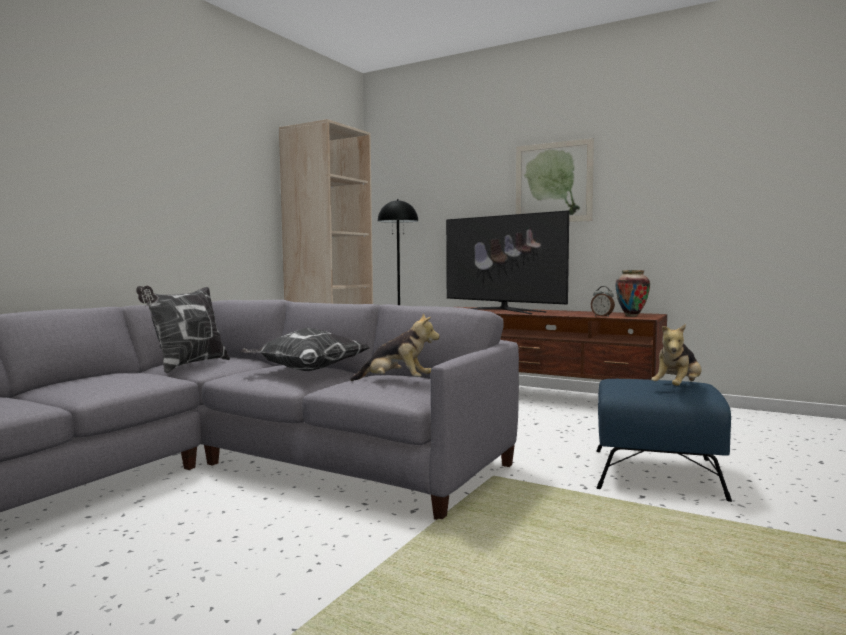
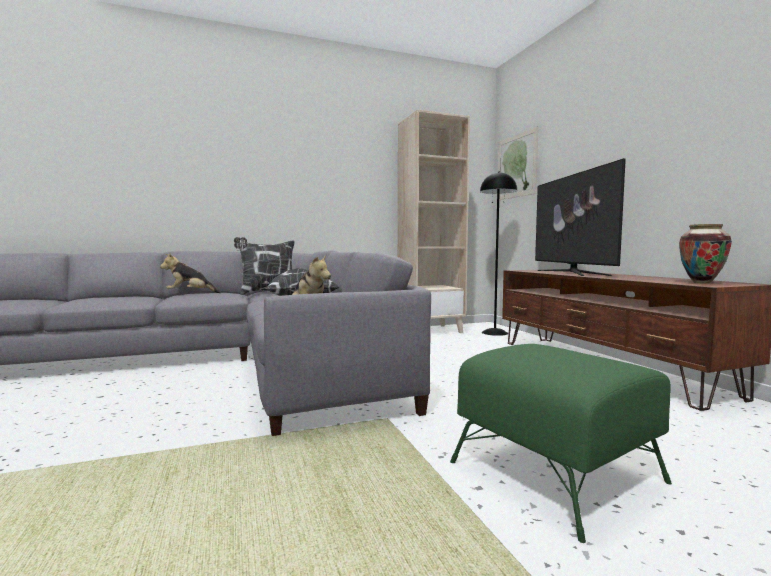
camera: 40 degrees right, 0 degrees up
picture [516,138,594,222] -> picture moved to [498,127,539,200]
alarm clock [591,286,615,317] -> none
blue ottoman [596,379,732,502] -> green ottoman [450,344,672,543]
plush toy [651,324,701,386] -> plush toy moved to [160,253,221,293]

